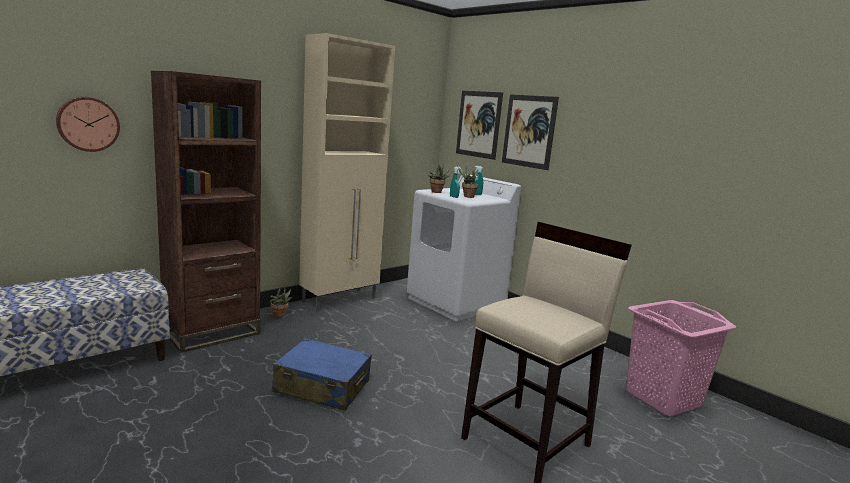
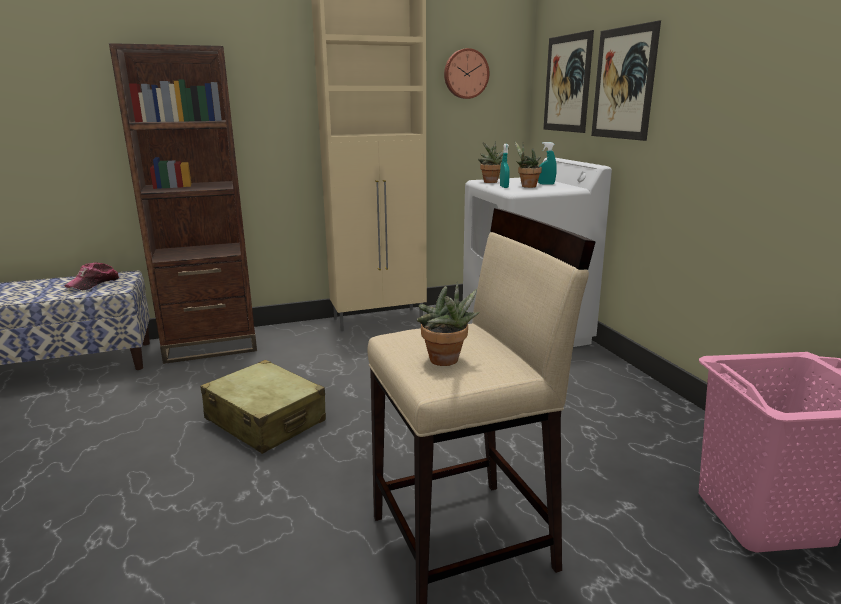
camera: 25 degrees right, 5 degrees up
wall clock [56,97,120,152] -> wall clock moved to [444,48,489,99]
potted plant [270,288,293,318] -> potted plant moved to [417,282,480,366]
blue suitcase [272,338,372,411] -> beige suitcase [201,360,326,454]
none -> cap [64,262,120,290]

